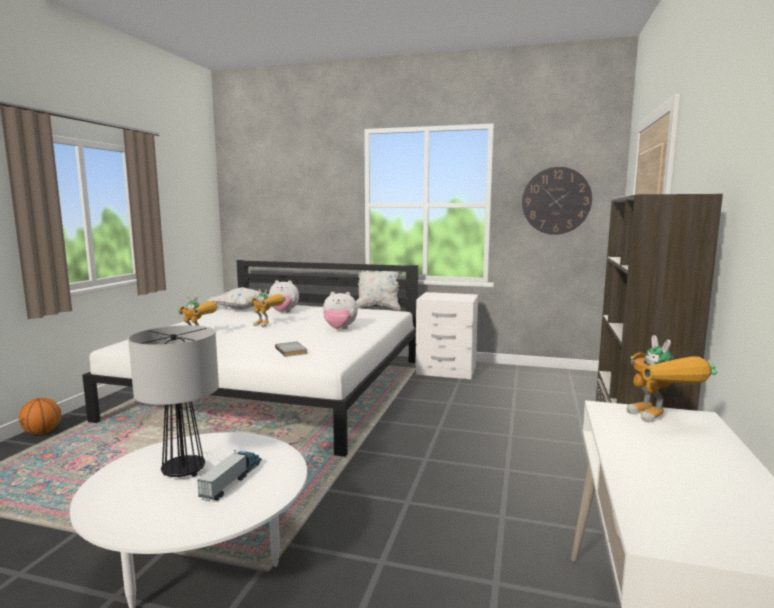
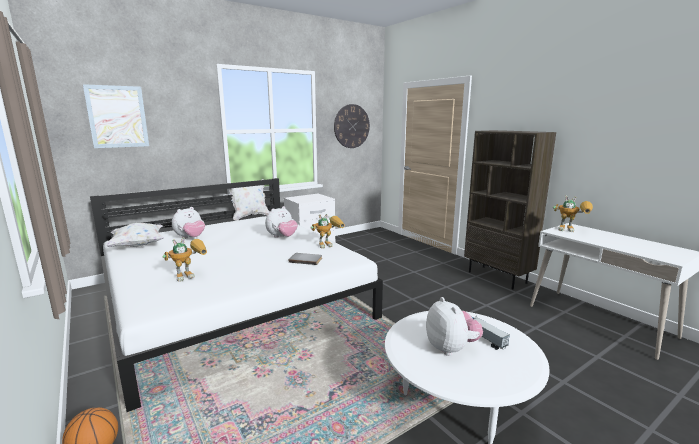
camera: 50 degrees left, 5 degrees up
table lamp [128,325,219,477] -> plush toy [426,297,483,356]
toy robot [250,289,286,327] -> toy robot moved to [311,214,345,249]
none -> picture [83,84,149,148]

